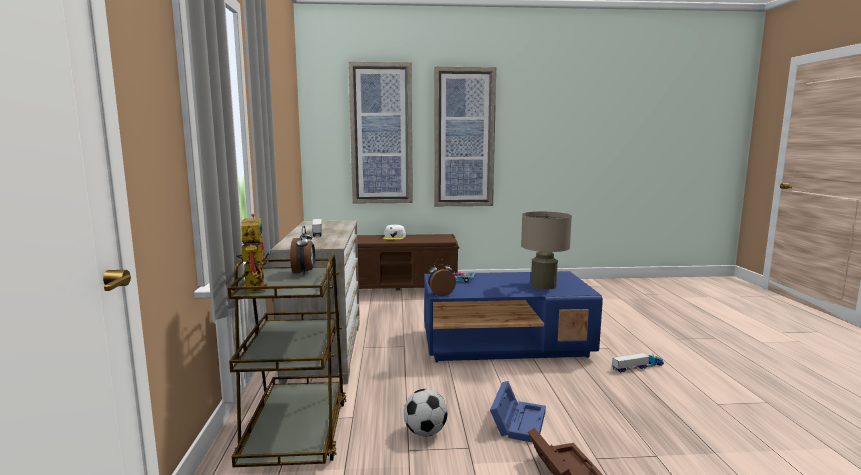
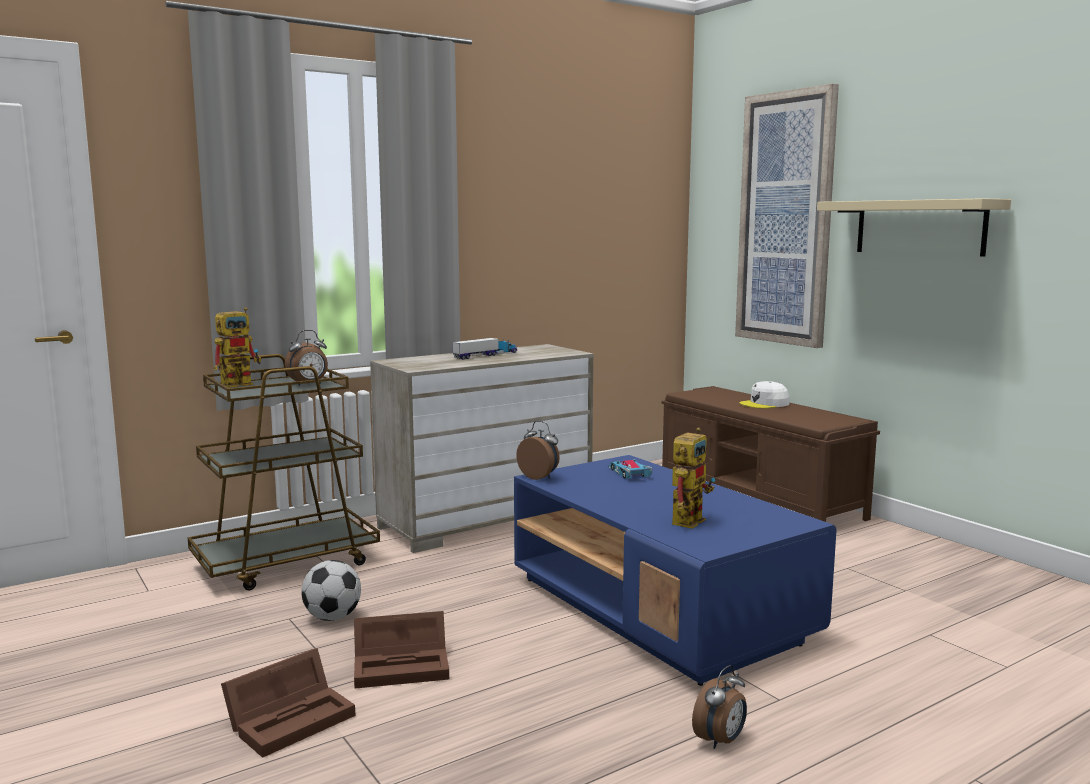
camera: 60 degrees right, 0 degrees up
picture [434,67,496,206] -> beige shelf [817,198,1011,257]
blue storage box [490,381,546,443] -> brown storage box [354,611,449,688]
beige table lamp [521,212,572,290] -> toy robot [672,428,716,529]
toy truck [612,353,664,373] -> alarm clock [692,665,747,749]

